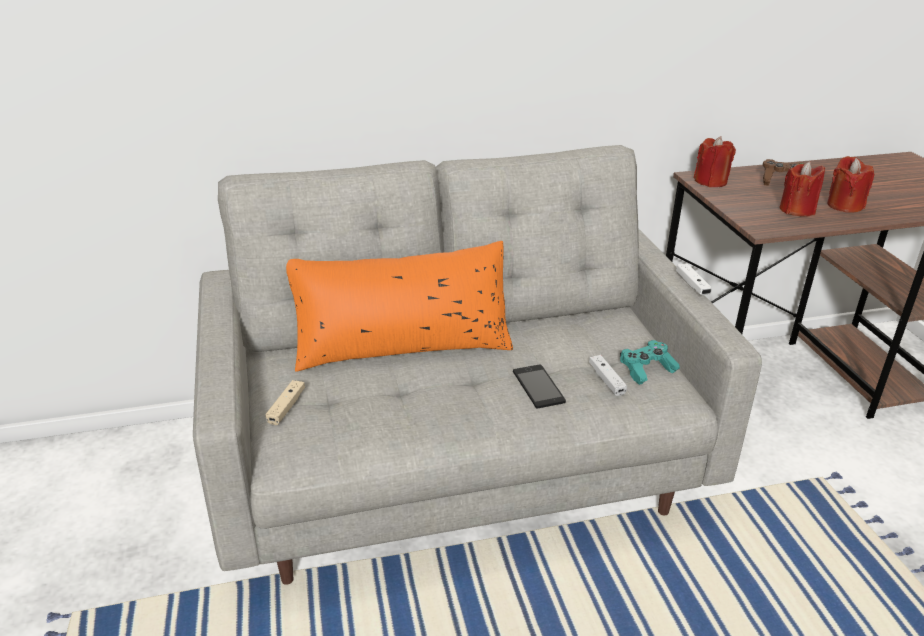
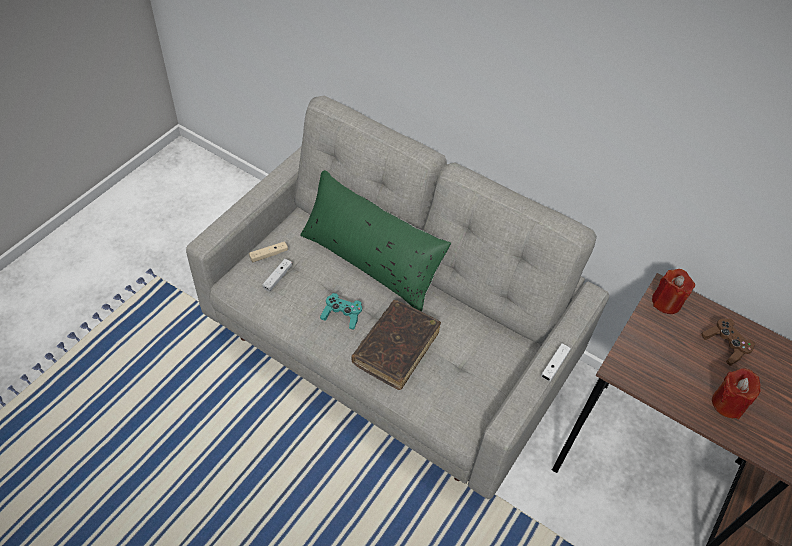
camera: 45 degrees right, 20 degrees up
orange pillow [286,241,513,372] -> green pillow [300,170,451,312]
phone [513,364,566,408] -> brown book [351,300,441,390]
white game controller [589,355,627,396] -> white game controller moved to [262,259,292,292]
turquoise game controller [620,340,680,385] -> turquoise game controller moved to [320,293,362,330]
red candle [779,161,825,217] -> none

